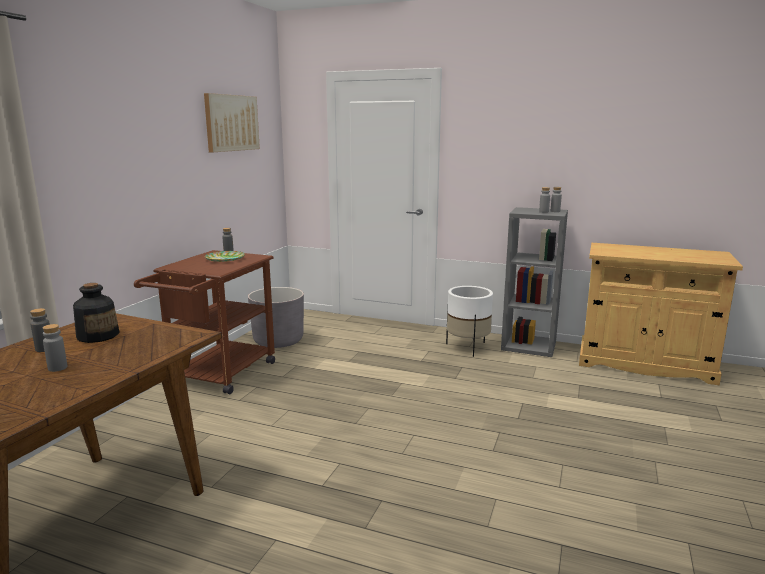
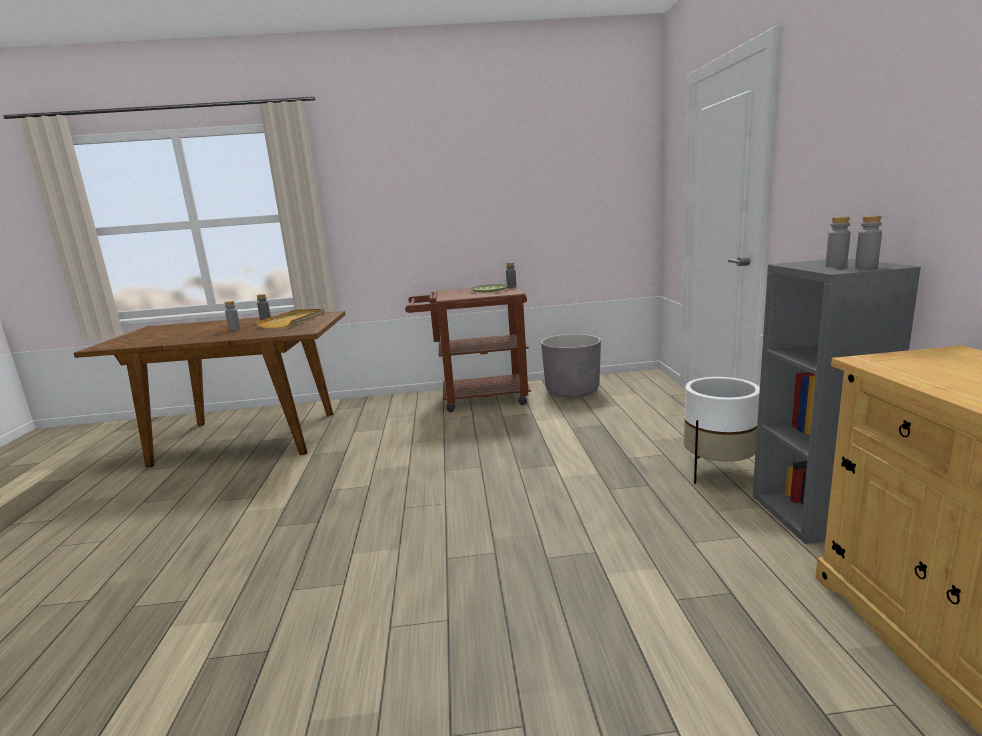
camera: 65 degrees right, 0 degrees up
bottle [73,283,120,343] -> beige tray [255,309,325,328]
picture [204,93,260,152] -> none

